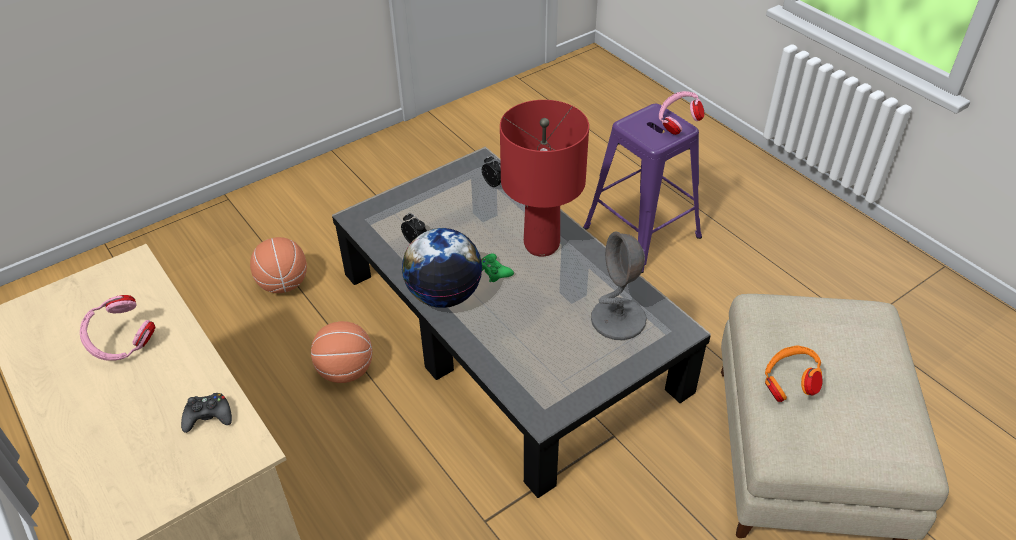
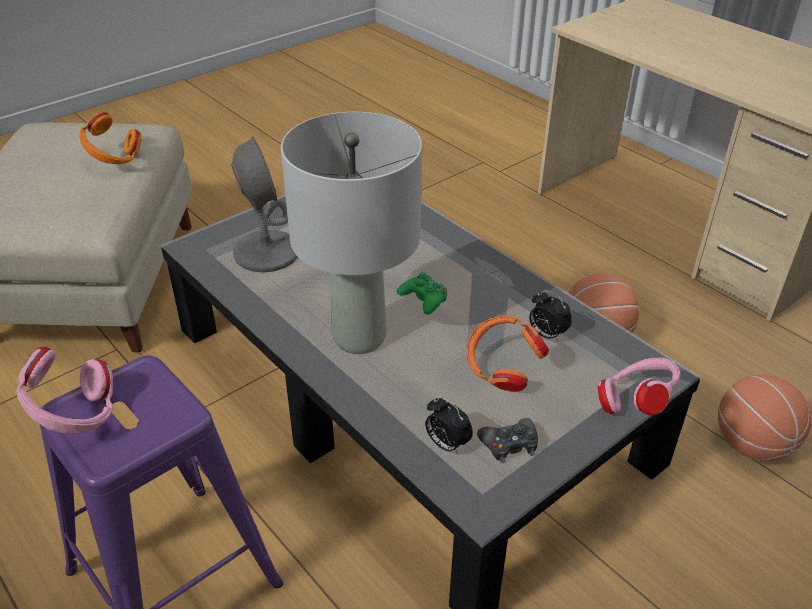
camera: 175 degrees right, 5 degrees down
pink headphones [80,295,156,361] -> pink headphones moved to [598,358,681,416]
black game controller [181,393,232,433] -> black game controller moved to [477,418,538,463]
globe [402,228,482,308] -> none
red table lamp [500,100,589,257] -> grey table lamp [281,112,422,354]
none -> orange headphones [467,316,549,391]

